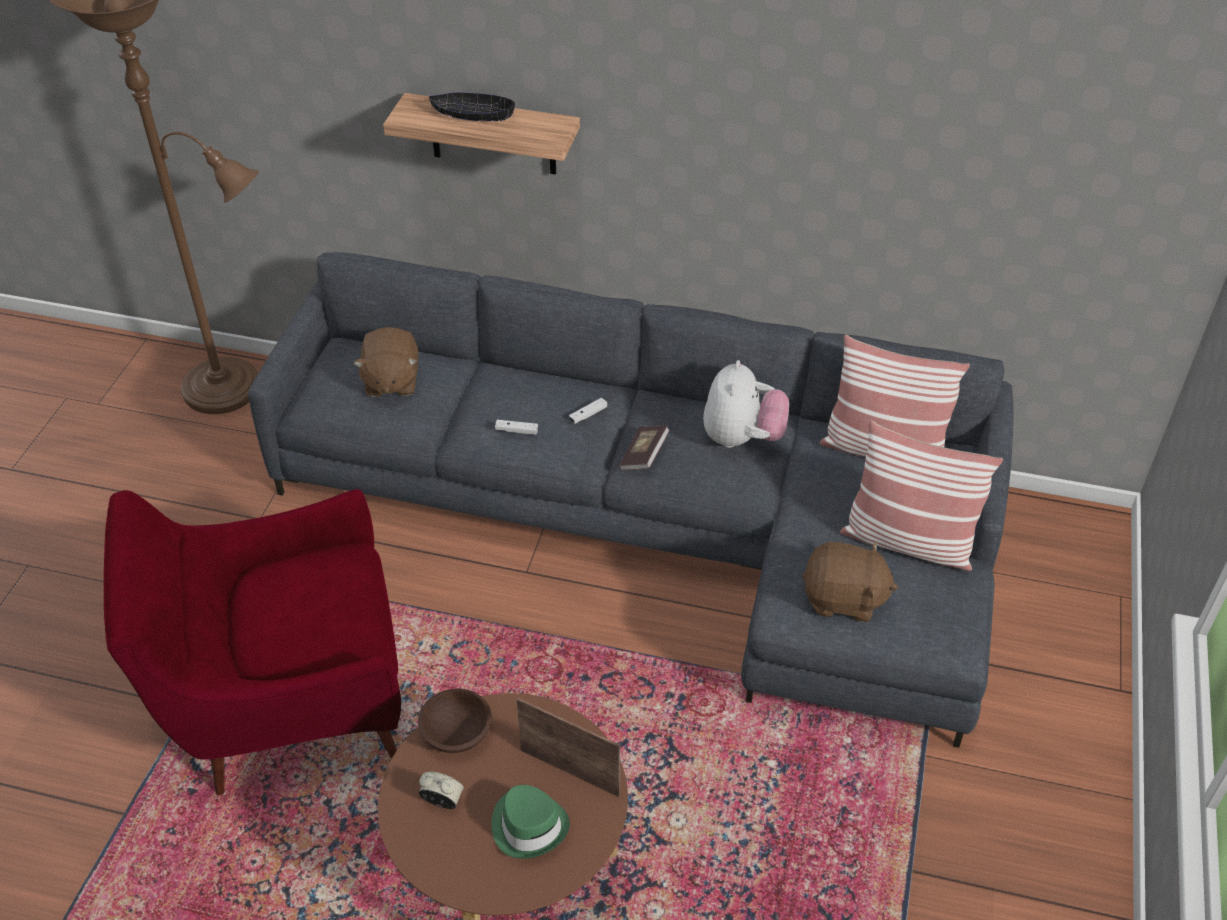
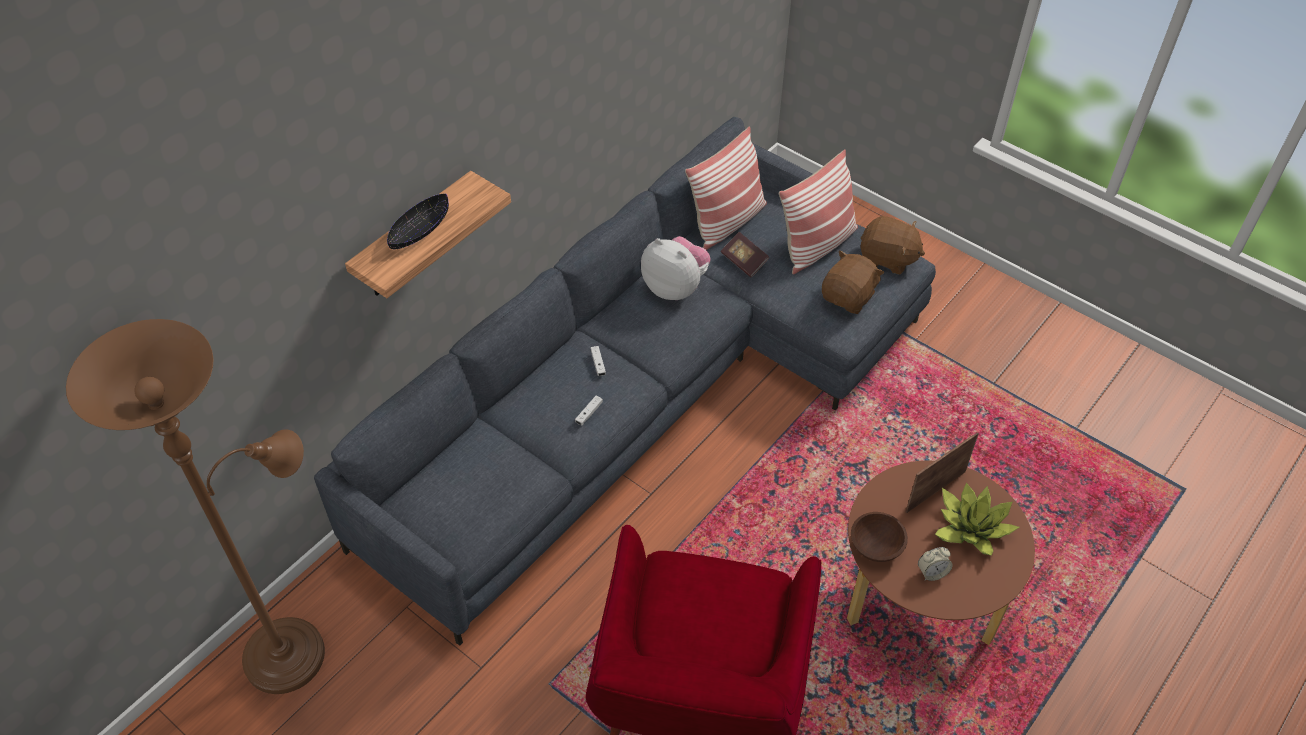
camera: 65 degrees left, 5 degrees up
brown plush toy [353,327,418,397] -> brown plush toy moved to [860,216,925,275]
alarm clock [419,772,464,809] -> alarm clock turned 150 degrees counterclockwise [918,547,953,581]
green hat [491,785,570,859] -> potted plant [935,483,1019,556]
book [619,425,670,471] -> book moved to [721,232,769,278]

